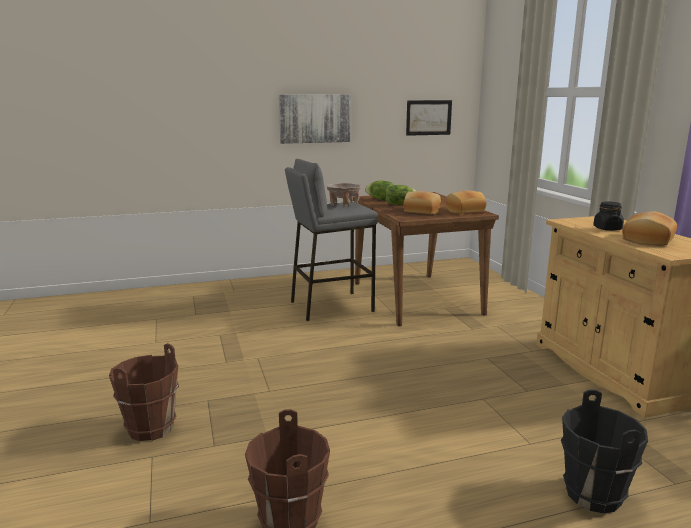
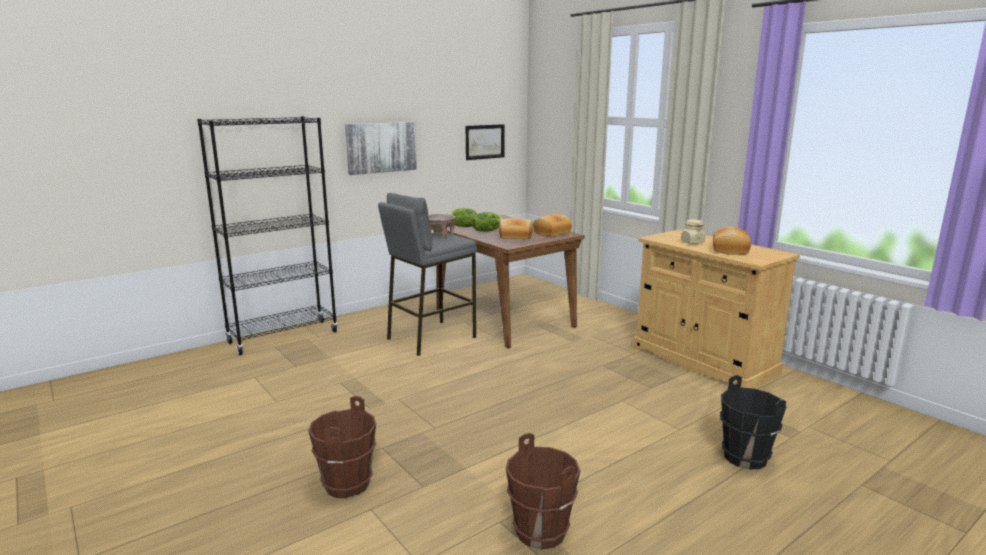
camera: 20 degrees left, 0 degrees up
black jar [593,201,624,231] -> beige jar [681,220,705,244]
none -> black bookcase [197,116,338,355]

